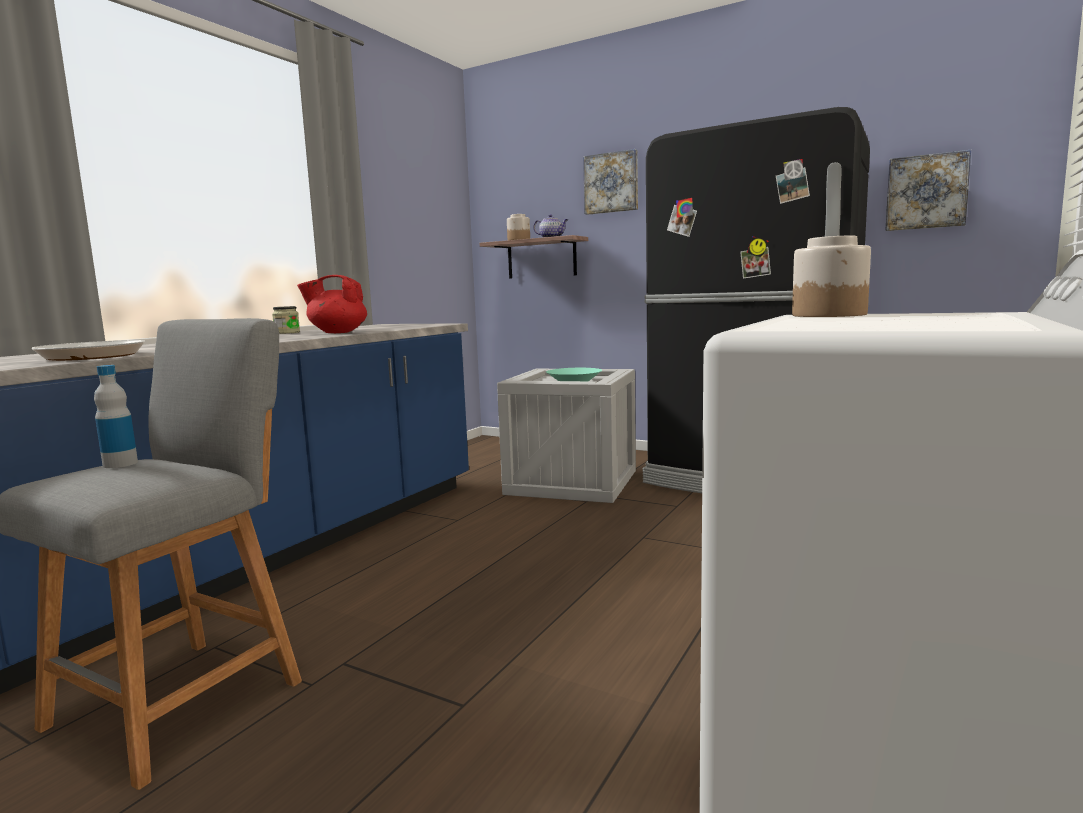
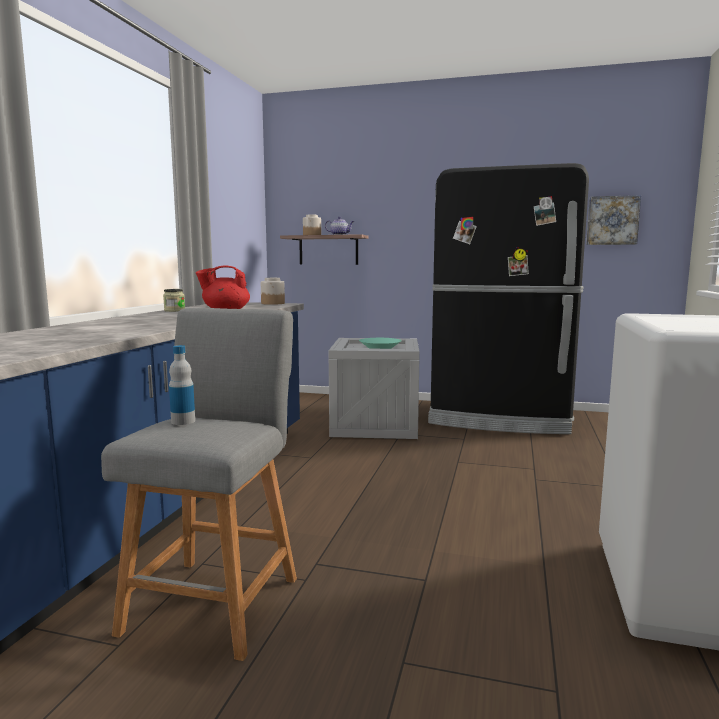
camera: 15 degrees left, 0 degrees up
frying pan [32,340,145,361] -> none
picture [583,149,638,215] -> none
jar [792,236,871,317] -> jar moved to [261,278,285,305]

